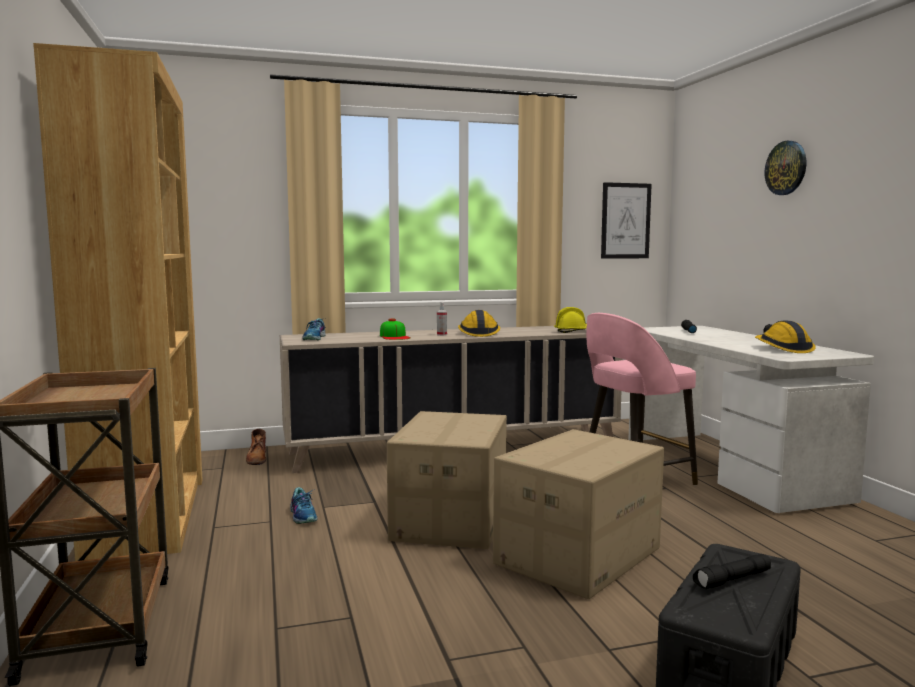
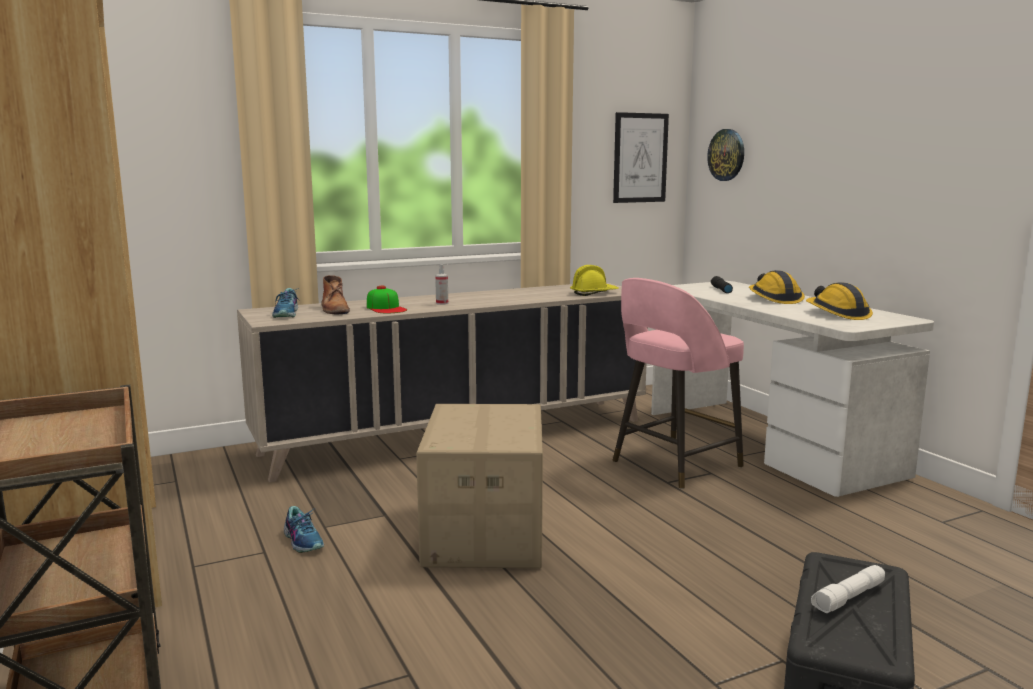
camera: 10 degrees left, 5 degrees up
brown boot [246,429,266,465] -> brown boot moved to [322,275,350,314]
hard hat [458,310,500,337] -> hard hat moved to [749,270,805,304]
cardboard box [493,429,664,599] -> none
black flashlight [693,554,771,589] -> white flashlight [811,565,885,613]
wall clock [765,141,806,195] -> wall clock moved to [707,129,744,181]

